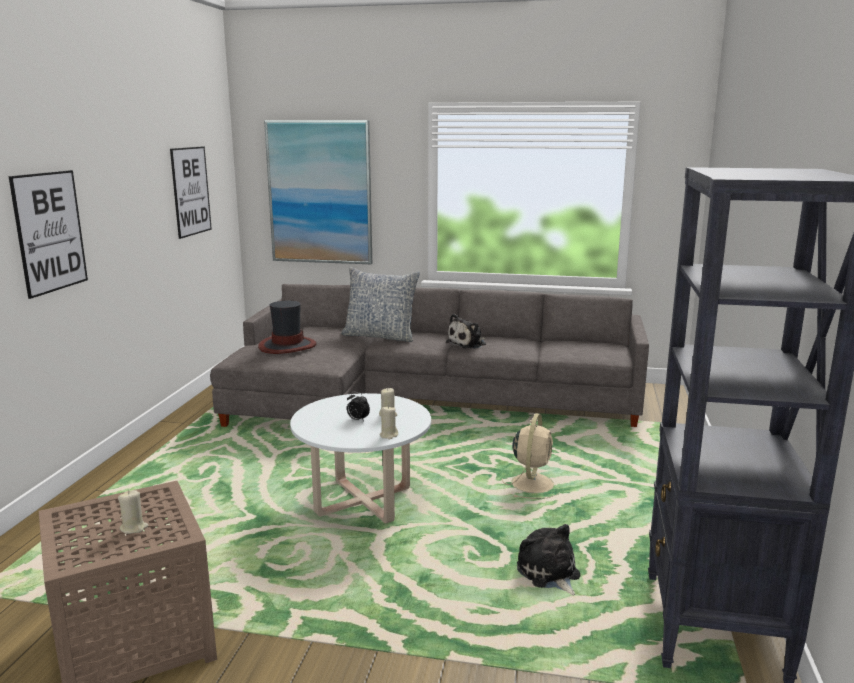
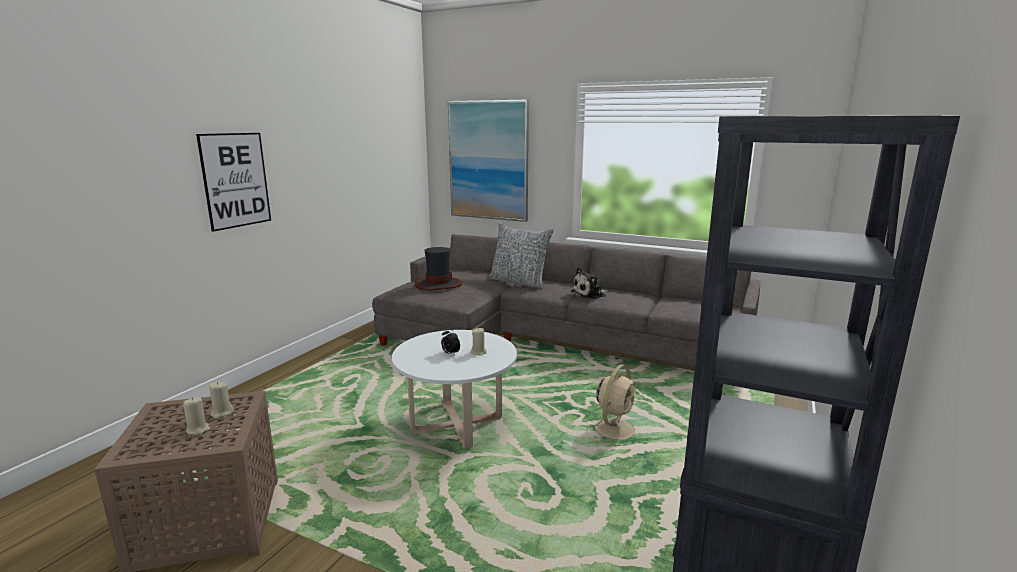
camera: 15 degrees right, 0 degrees up
picture [170,147,212,239] -> none
beige candle [380,406,398,439] -> beige candle moved to [209,382,234,419]
plush toy [517,524,580,595] -> none

